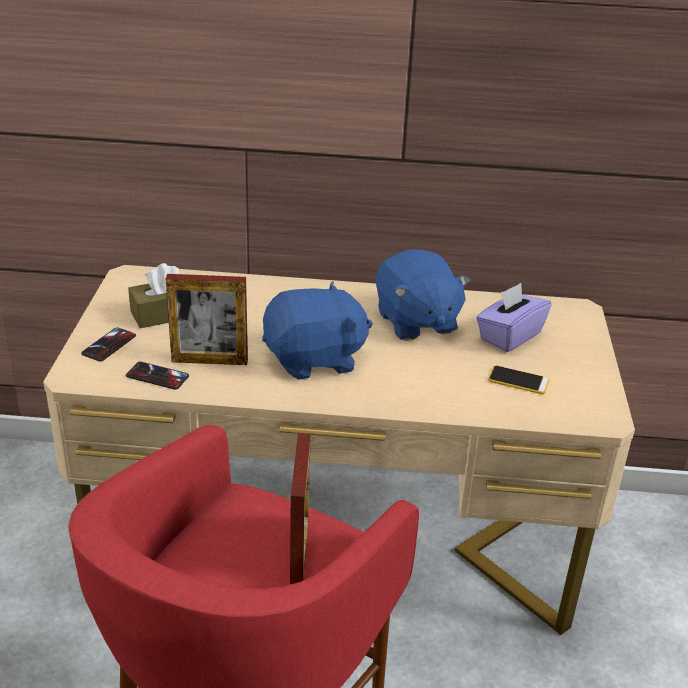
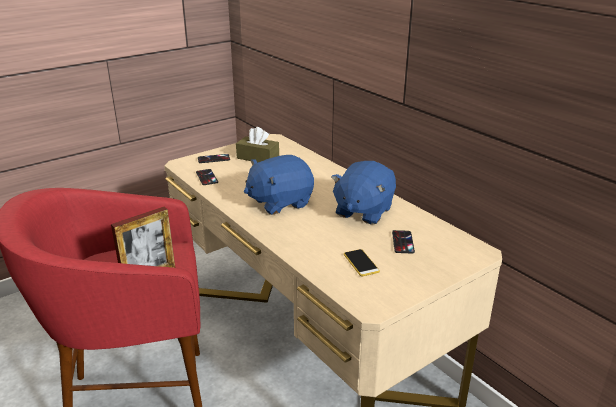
camera: 50 degrees right, 5 degrees down
picture frame [166,274,248,365] -> none
blue plush toy [262,281,373,380] -> blue plush toy turned 120 degrees clockwise [244,155,314,215]
purple tissue box [476,283,551,352] -> phone [392,230,415,253]

